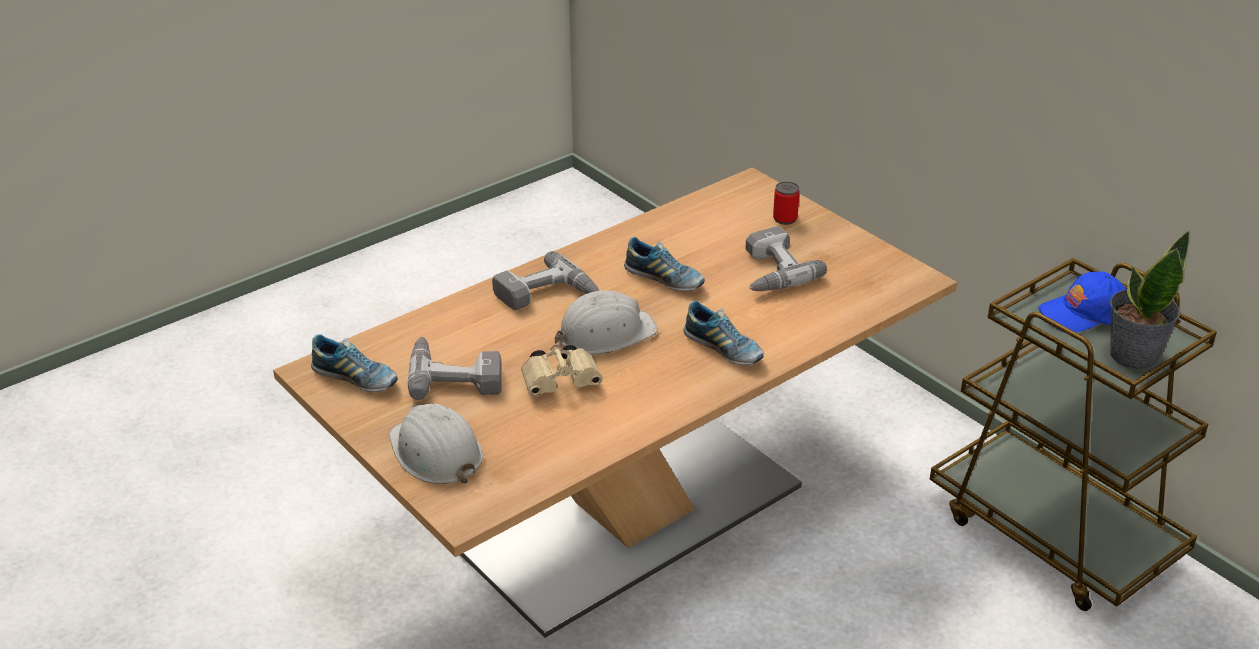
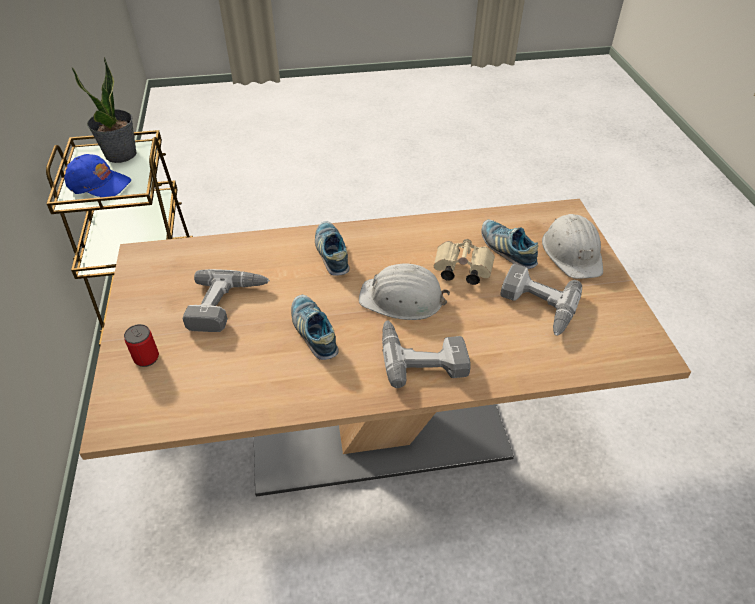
camera: 150 degrees left, 10 degrees up
shoe [311,334,398,392] -> shoe moved to [482,219,538,269]

